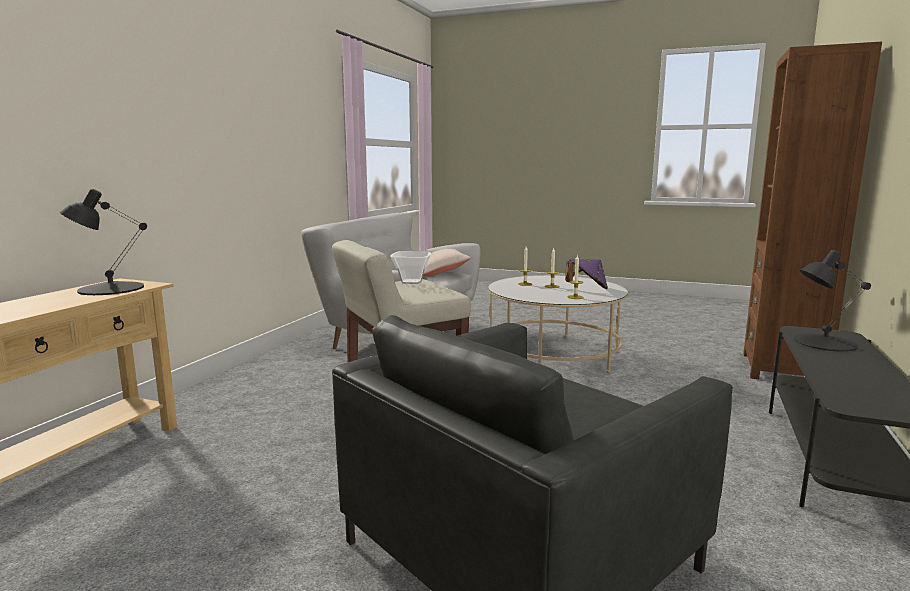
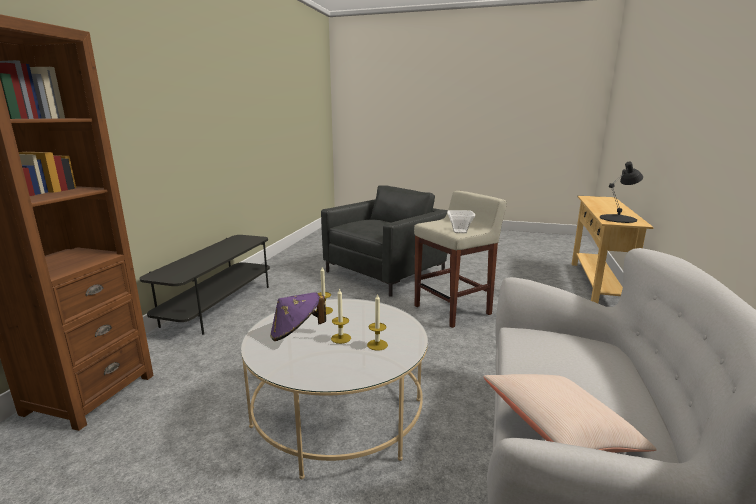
camera: 175 degrees right, 5 degrees up
black table lamp [793,250,871,352] -> none

